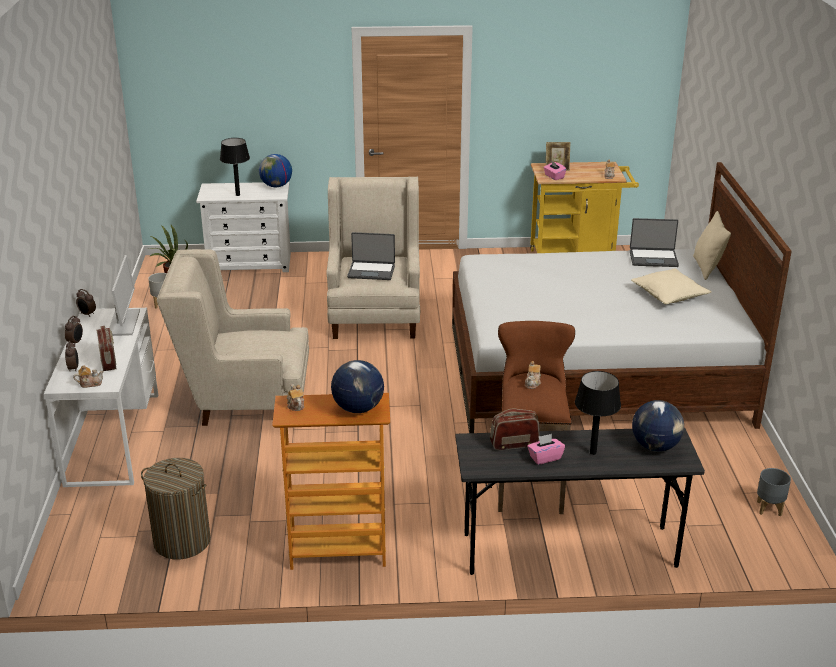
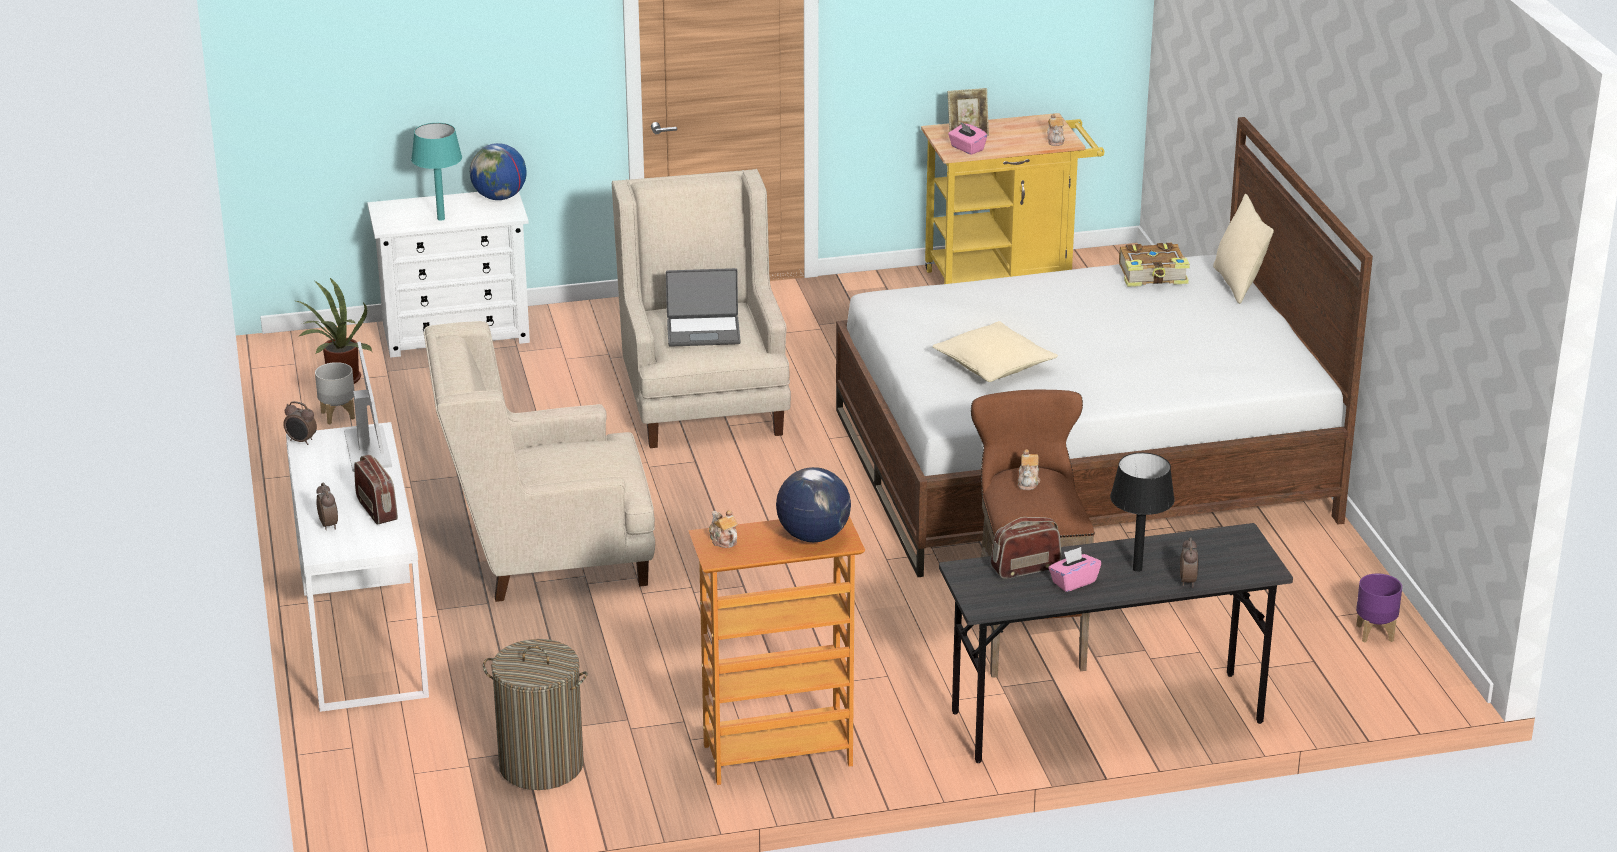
camera: 10 degrees left, 0 degrees up
alarm clock [65,316,83,344] -> alarm clock moved to [1180,537,1199,588]
teapot [73,365,104,388] -> none
black table lamp [220,138,250,196] -> turquoise table lamp [411,123,462,221]
laptop [630,218,679,267] -> book [1119,243,1190,287]
beige pillow [631,268,711,304] -> beige pillow moved to [932,321,1058,382]
globe [632,400,684,452] -> none
grey planter [757,468,791,516] -> purple planter [1356,574,1402,643]

